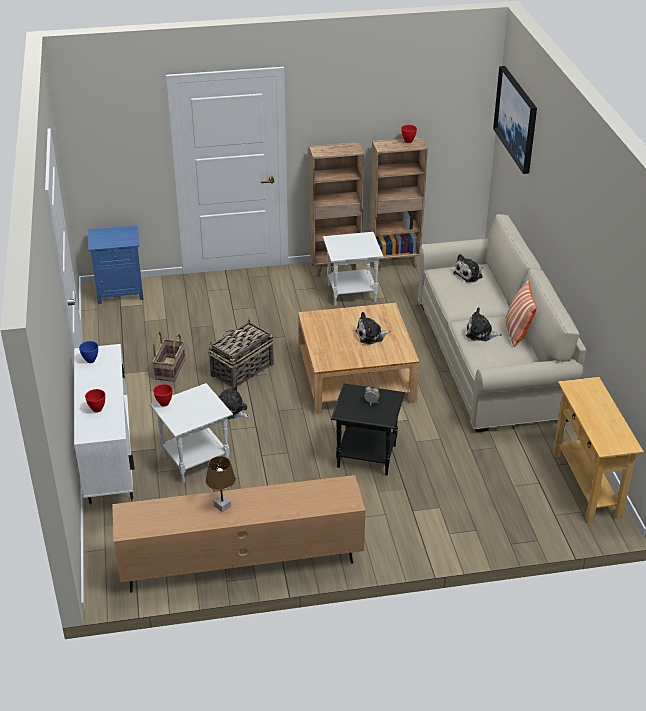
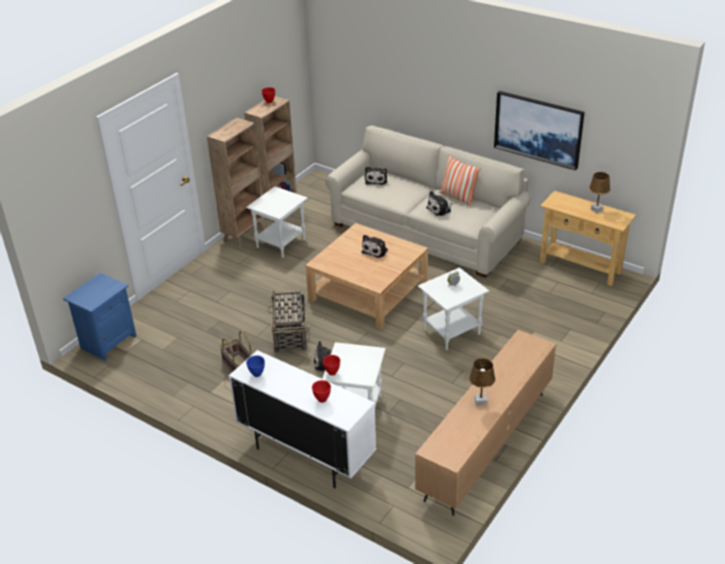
camera: 45 degrees left, 0 degrees up
black side table [331,383,405,476] -> white side table [418,267,489,350]
picture [493,66,537,174] -> picture moved to [494,91,585,171]
none -> brown table lamp [589,172,610,213]

